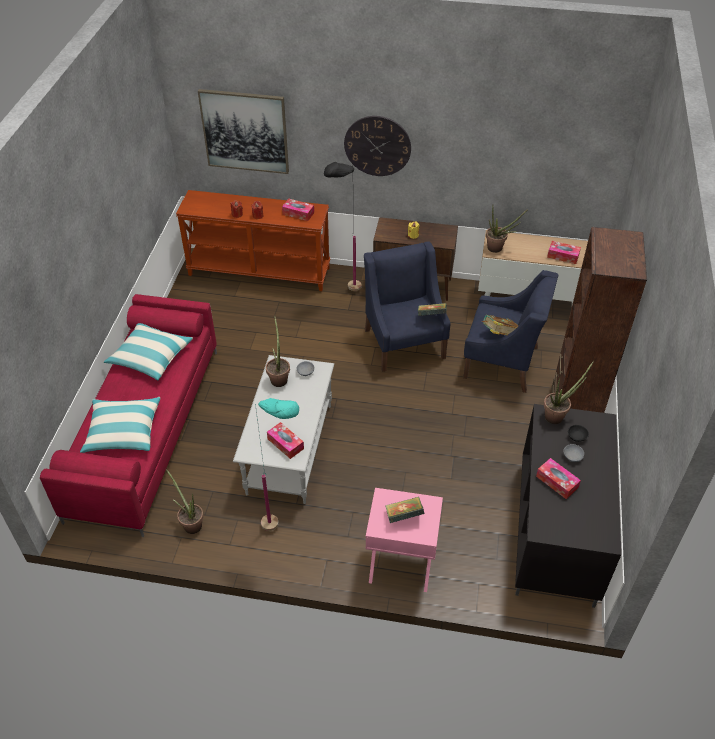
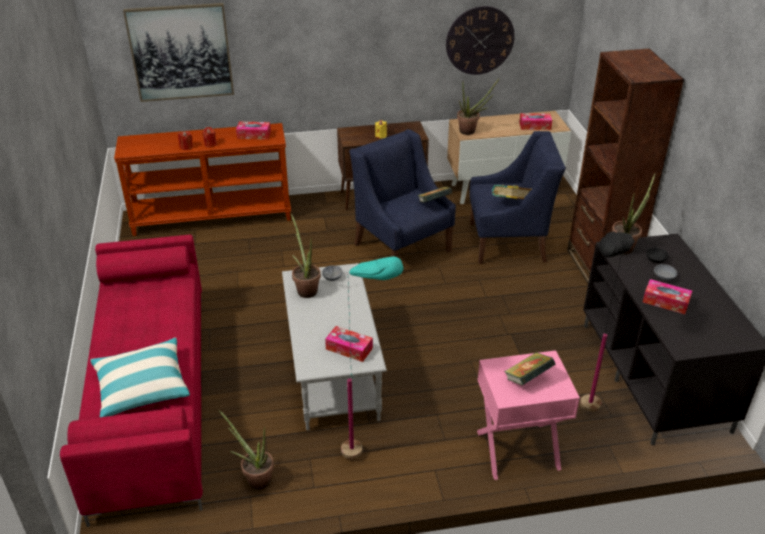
camera: 20 degrees left, 10 degrees down
pillow [104,323,193,380] -> none
black floor lamp [324,162,362,291] -> black floor lamp moved to [580,230,635,412]
wall clock [344,116,411,176] -> wall clock moved to [446,6,515,75]

